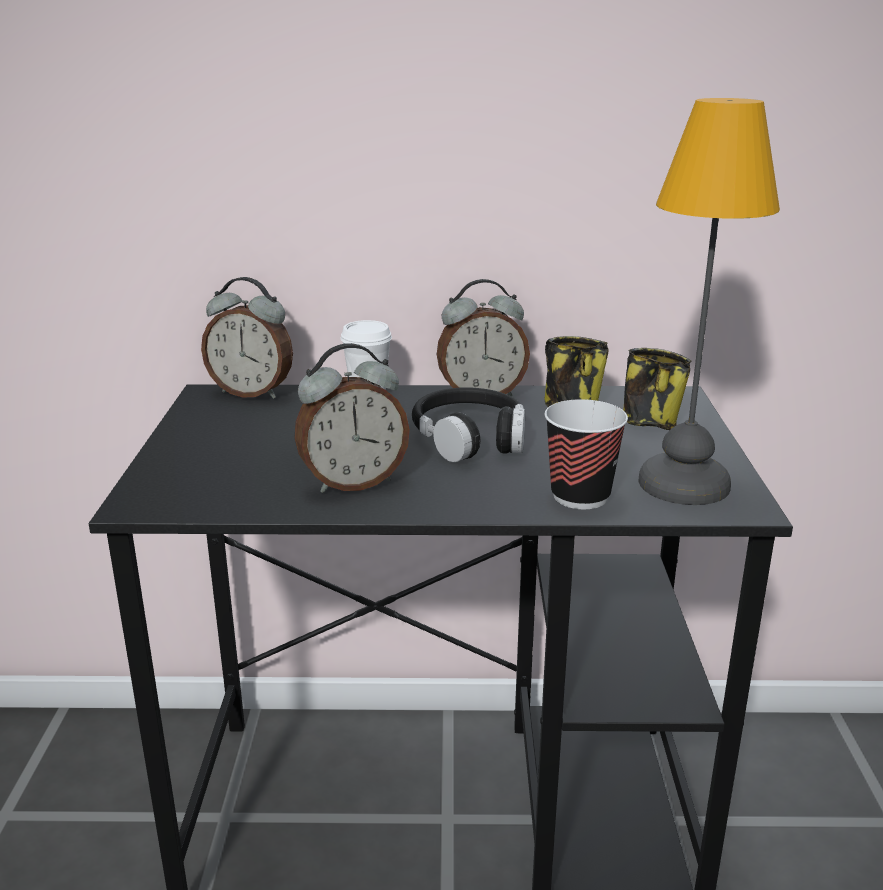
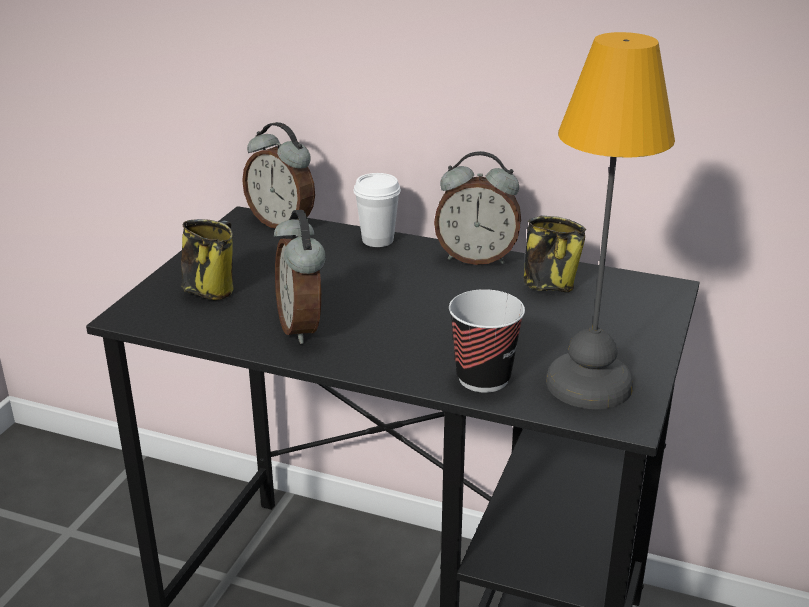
camera: 20 degrees right, 5 degrees up
alarm clock [294,343,410,493] -> alarm clock turned 75 degrees clockwise [274,210,326,344]
black headphones [412,387,525,462] -> none
mug [623,348,692,430] -> mug moved to [181,219,234,301]

